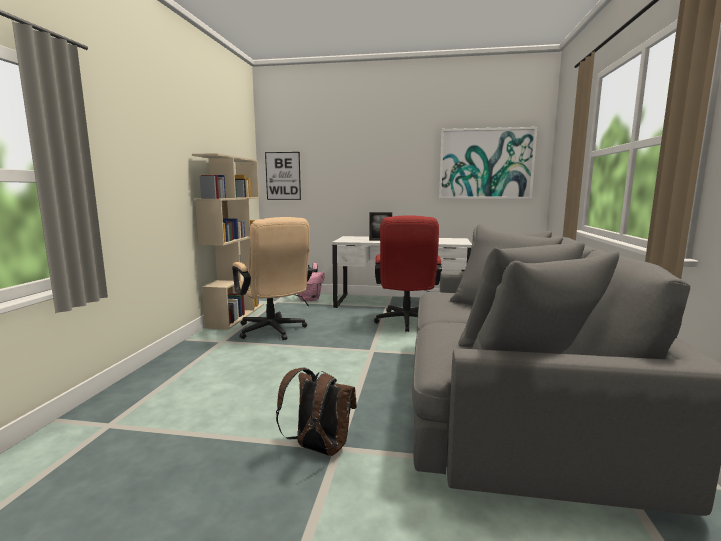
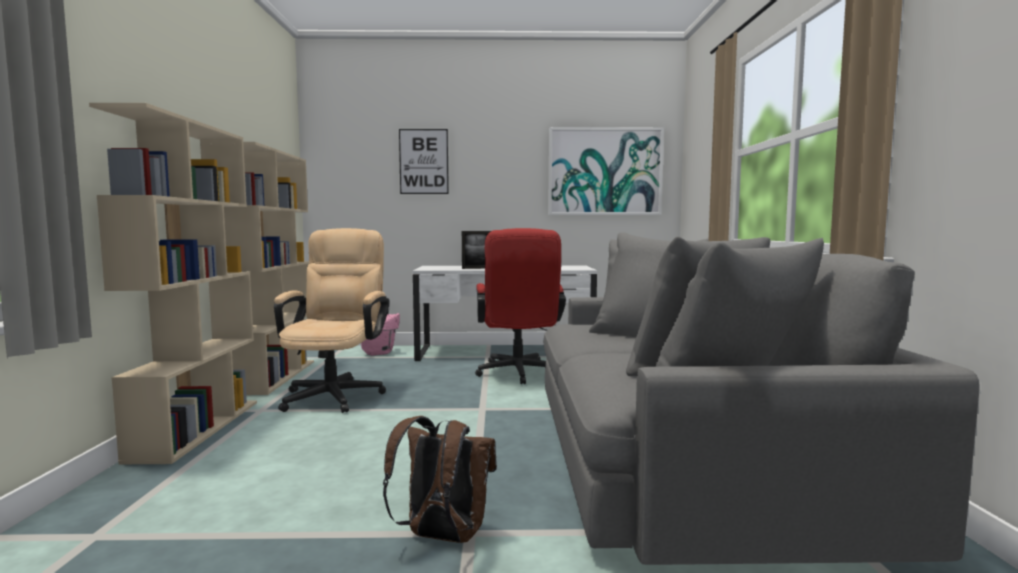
camera: 10 degrees left, 5 degrees down
beige office chair [232,217,313,340] -> beige office chair turned 135 degrees counterclockwise [274,228,390,413]
picture [265,152,301,200] -> picture moved to [399,129,449,194]
none -> beige bookcase [89,103,257,464]

